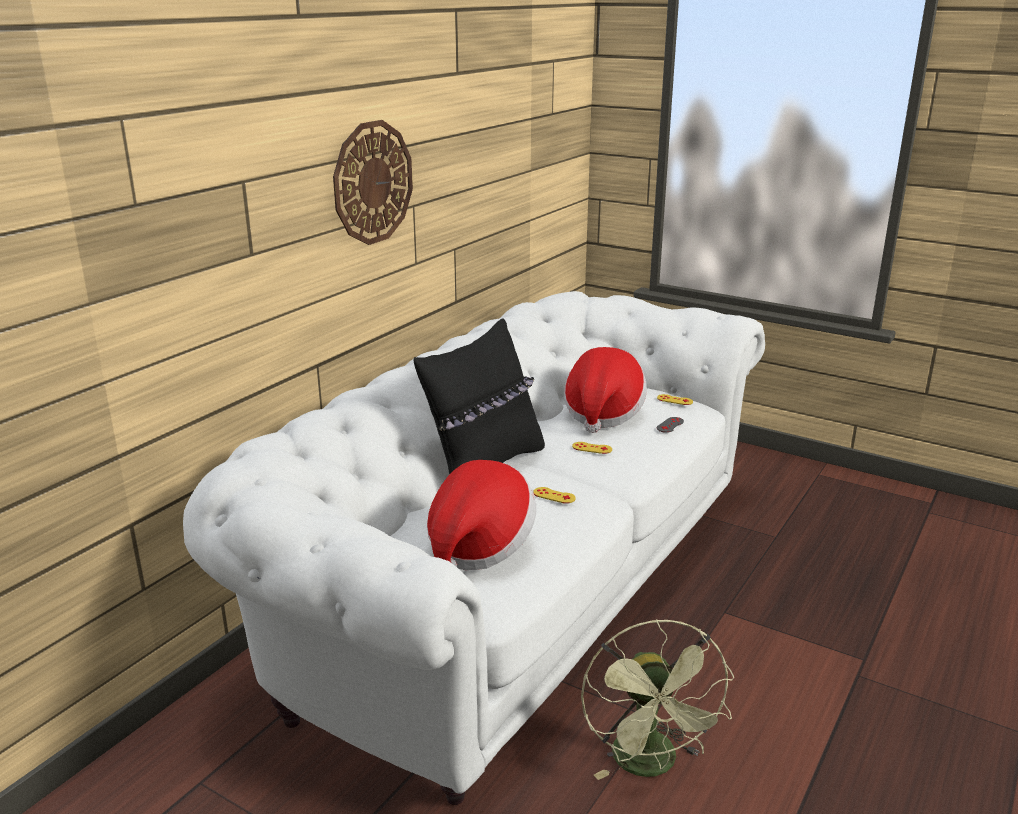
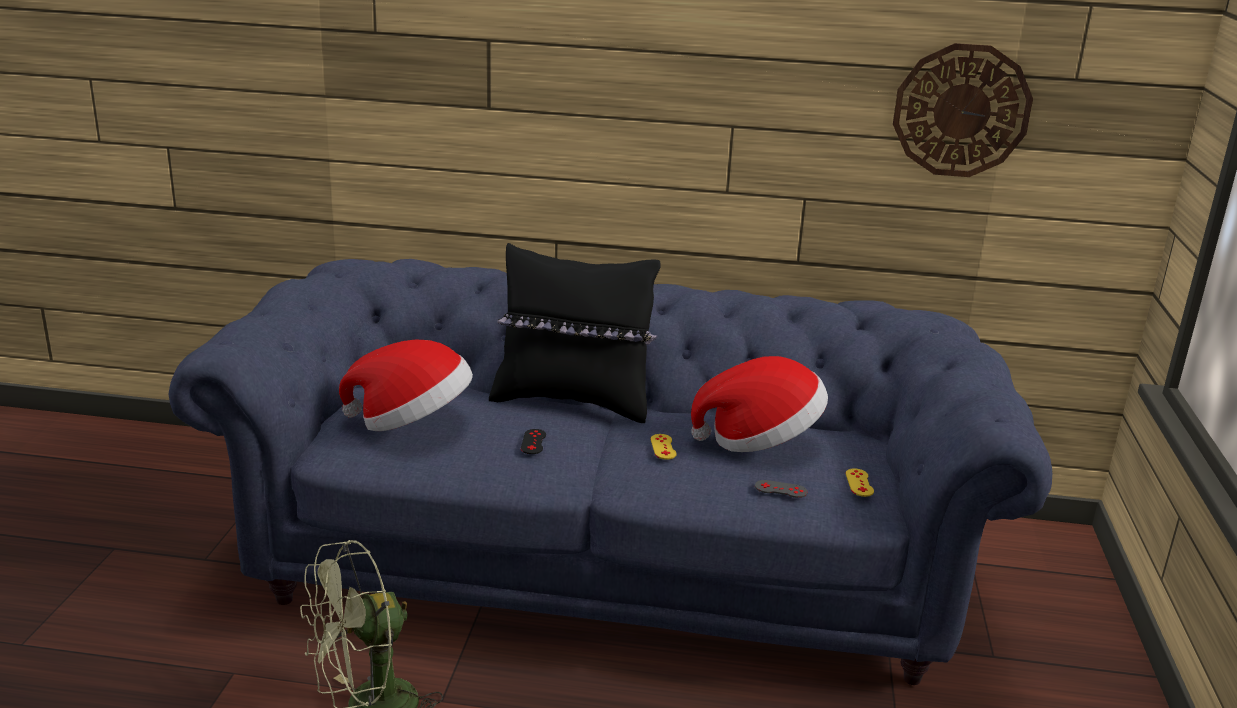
camera: 65 degrees right, 0 degrees up
white sofa [183,291,765,805] -> blue sofa [168,259,1052,685]
wall clock [333,120,413,245] -> wall clock moved to [893,43,1033,177]
yellow game controller [533,487,576,504] -> black game controller [521,429,546,454]

